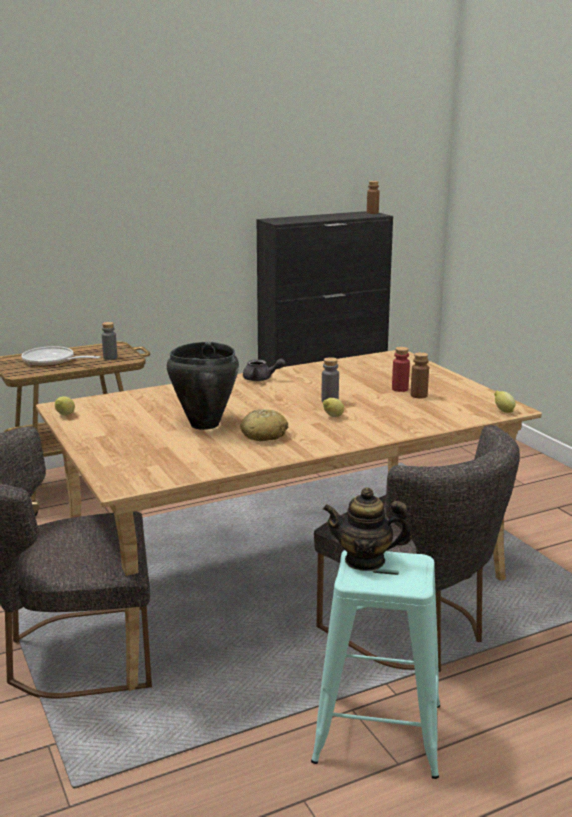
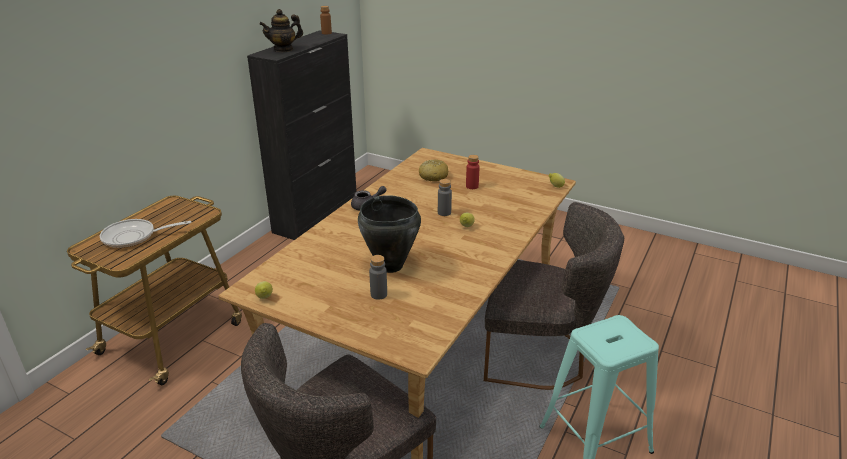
camera: 35 degrees left, 10 degrees up
grey bottle [102,322,117,360] -> grey bottle moved to [369,255,387,300]
bread [240,409,288,441] -> bread moved to [419,159,448,181]
teapot [323,487,412,571] -> teapot moved to [259,9,303,52]
brown bottle [411,352,429,398] -> none

